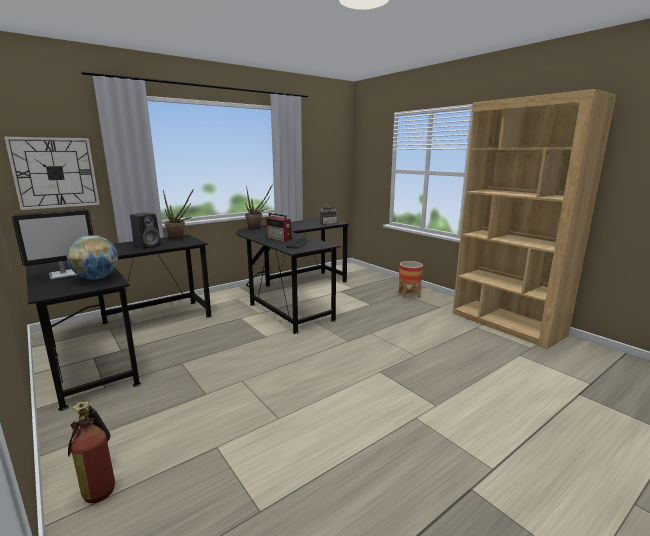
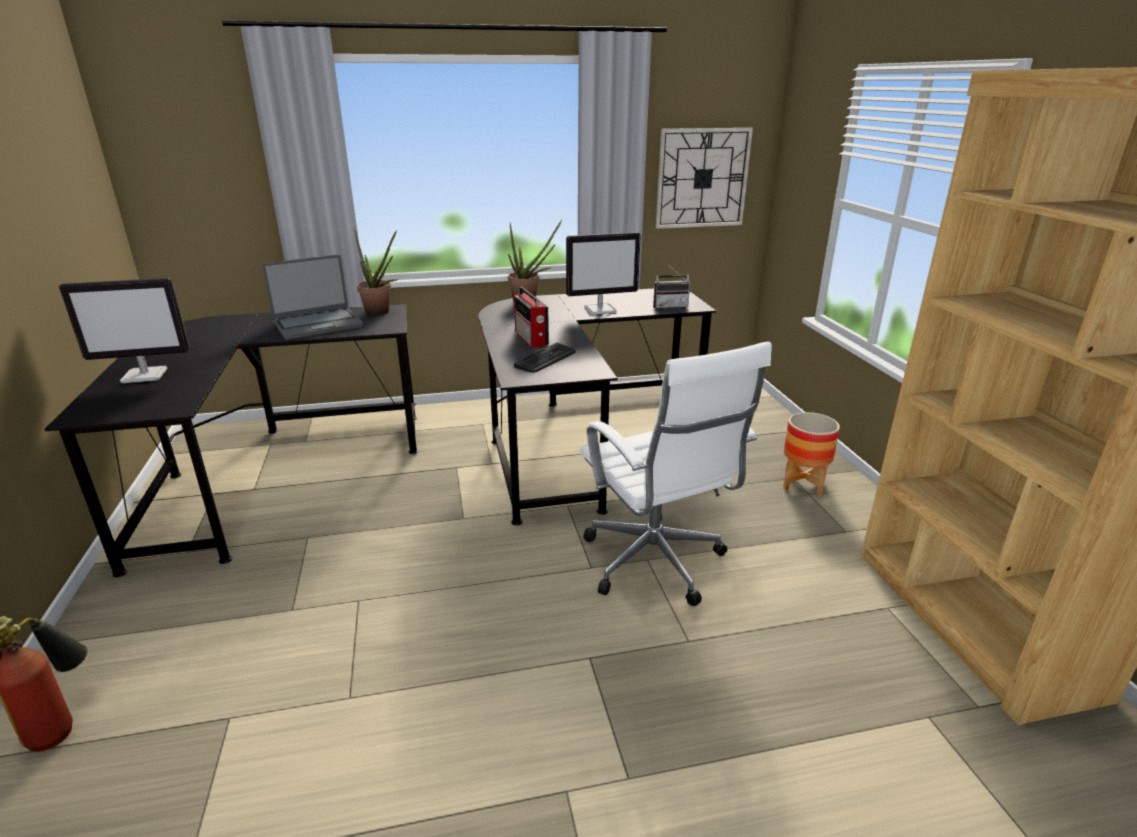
camera: 25 degrees right, 10 degrees up
wall clock [4,137,100,210] -> wall clock moved to [656,128,753,229]
globe [67,235,118,280] -> none
black speaker [130,212,161,249] -> laptop [262,255,363,340]
none -> monitor [566,232,641,315]
none -> white office chair [580,342,772,606]

